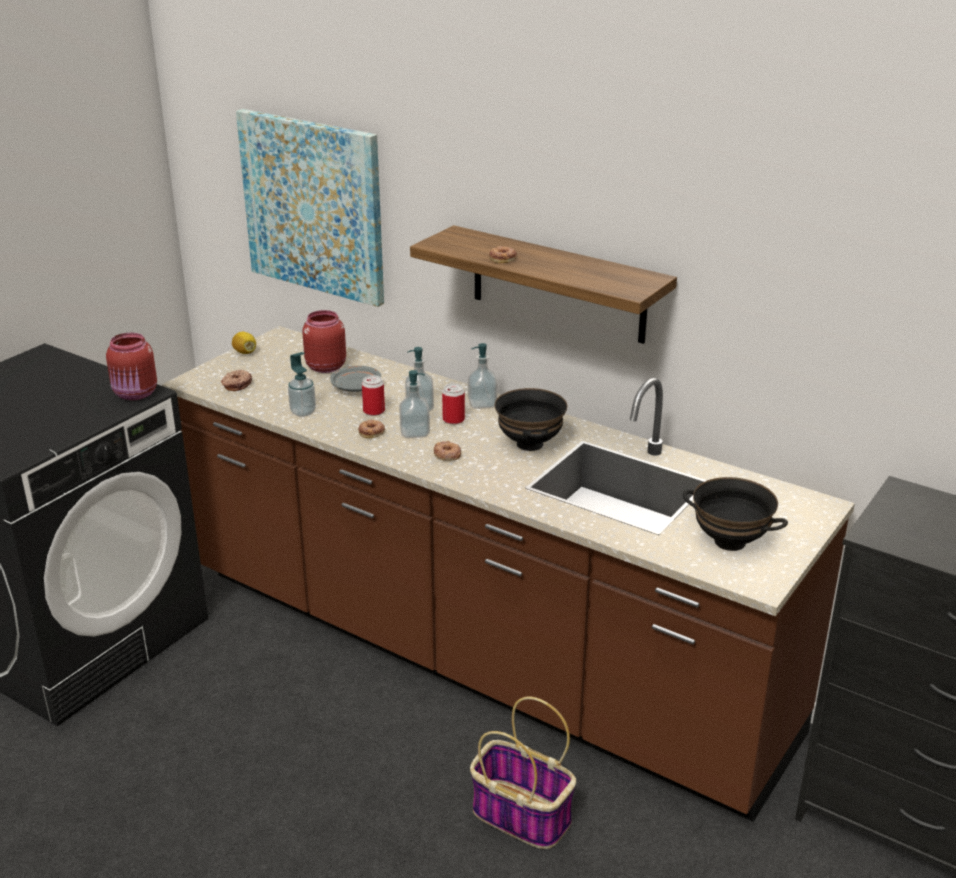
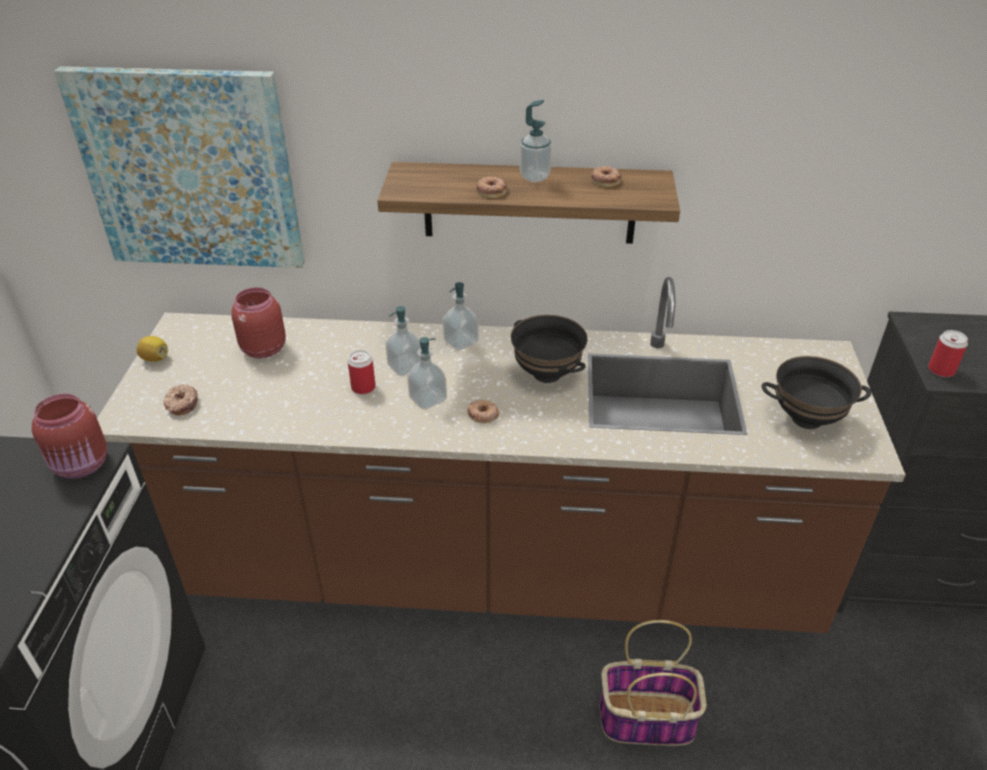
camera: 30 degrees left, 10 degrees up
soap dispenser [288,352,316,417] -> soap dispenser moved to [520,100,552,182]
grey plate [330,366,381,392] -> none
donut [358,420,385,438] -> donut moved to [590,166,622,187]
can [442,383,465,424] -> can moved to [928,330,968,377]

